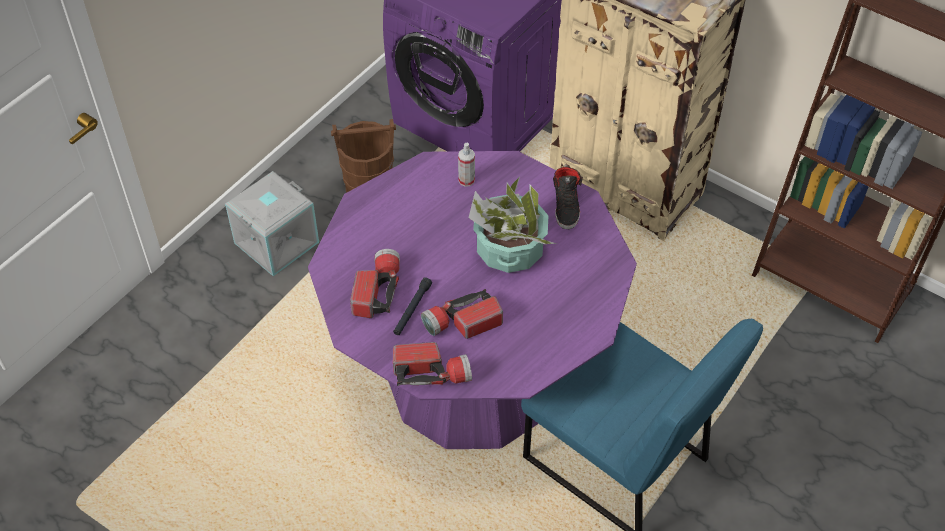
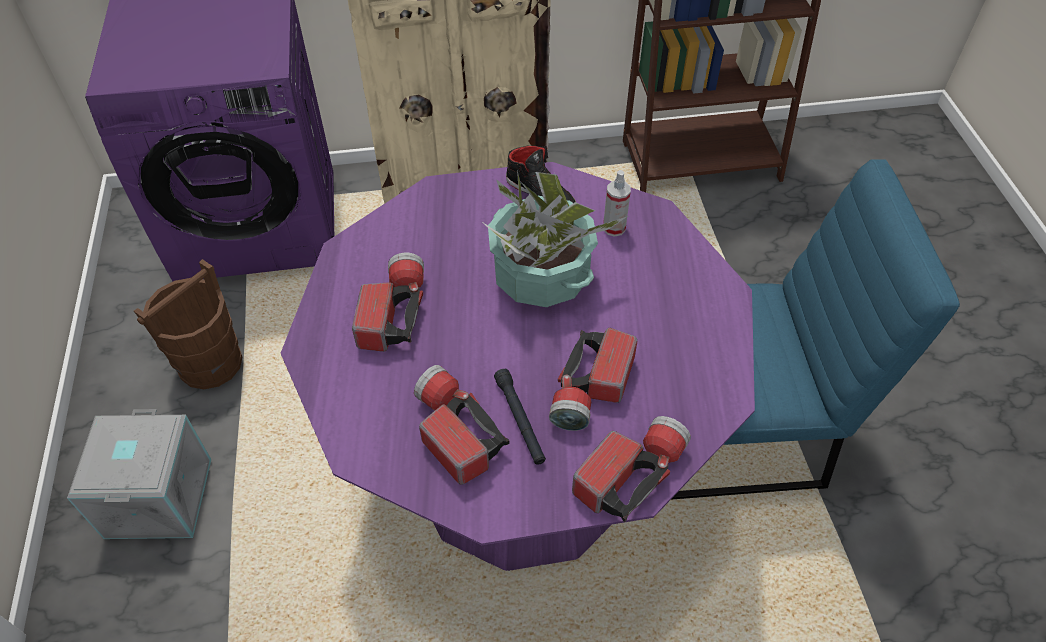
camera: 45 degrees left, 0 degrees up
spray bottle [458,143,475,187] -> spray bottle moved to [603,170,631,237]
none -> flashlight [352,252,424,352]

